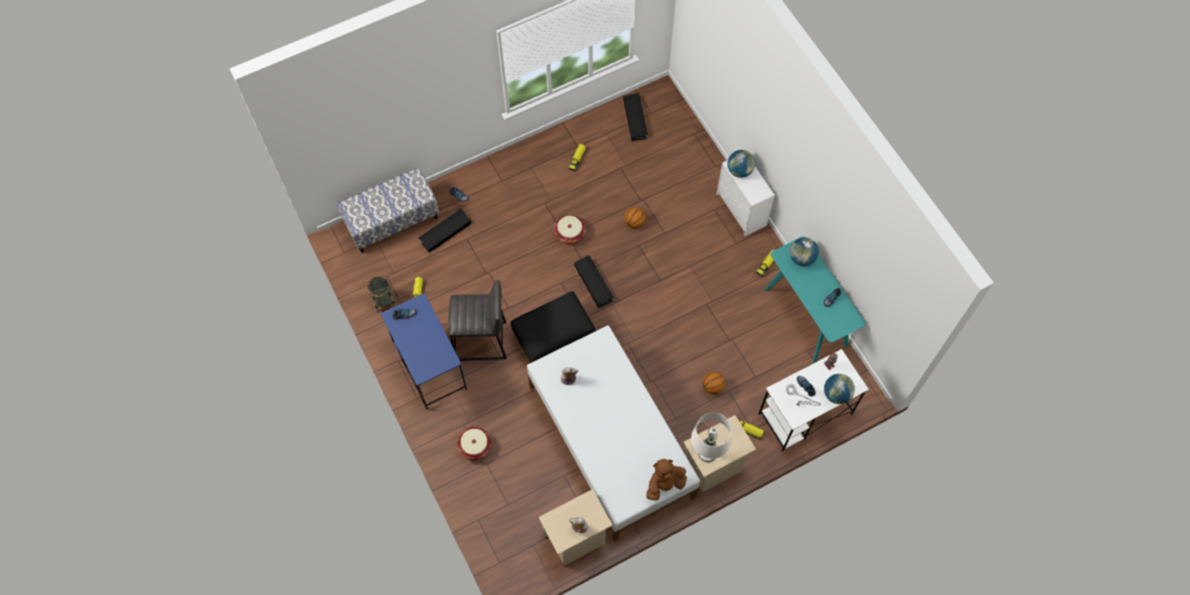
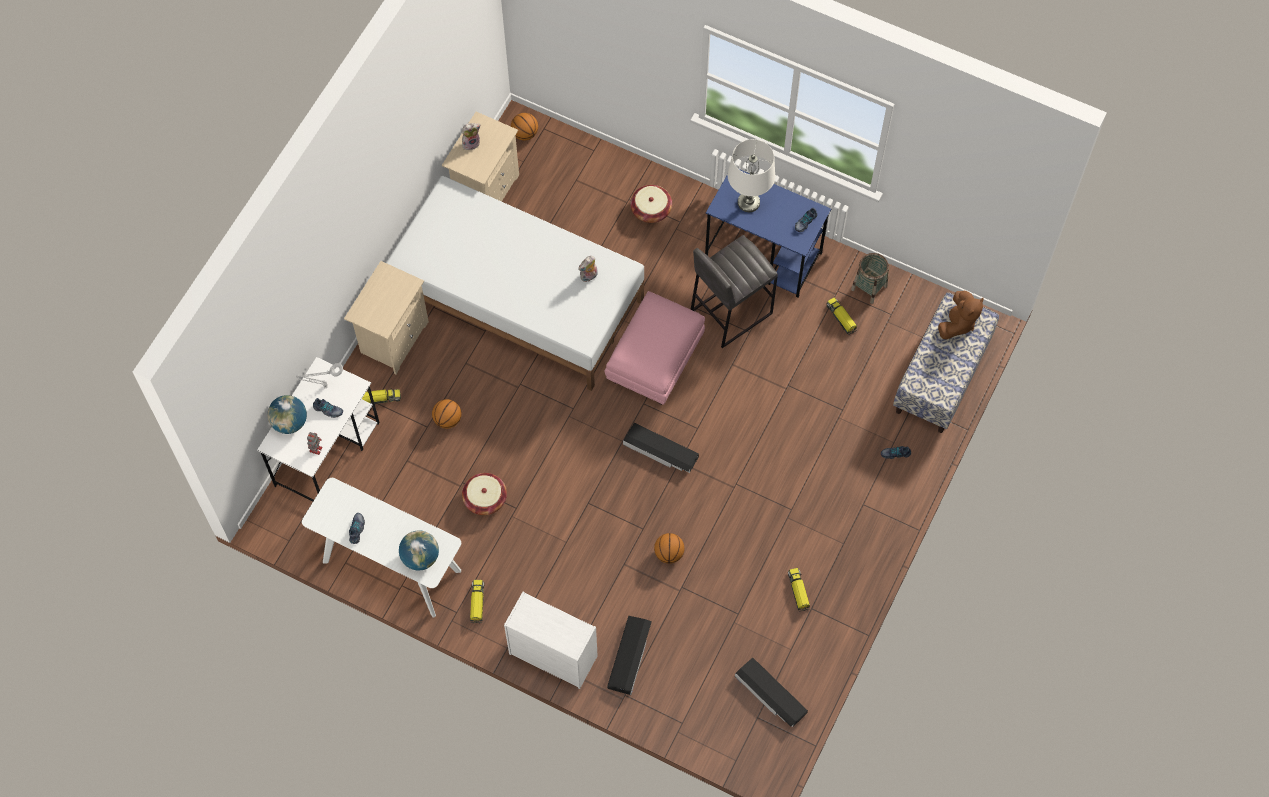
camera: 145 degrees right, 0 degrees up
black storage box [419,209,471,253] -> black storage box moved to [607,616,652,695]
black ottoman [510,291,596,363] -> pink ottoman [605,291,705,405]
basket [554,215,586,244] -> basket moved to [462,473,507,515]
brown plush toy [646,459,687,500] -> brown plush toy moved to [938,291,983,339]
white table lamp [691,413,732,462] -> white table lamp moved to [728,139,775,212]
globe [727,150,755,178] -> none
turquoise console table [764,236,865,364] -> white console table [302,478,461,618]
none -> basketball [511,113,538,140]

